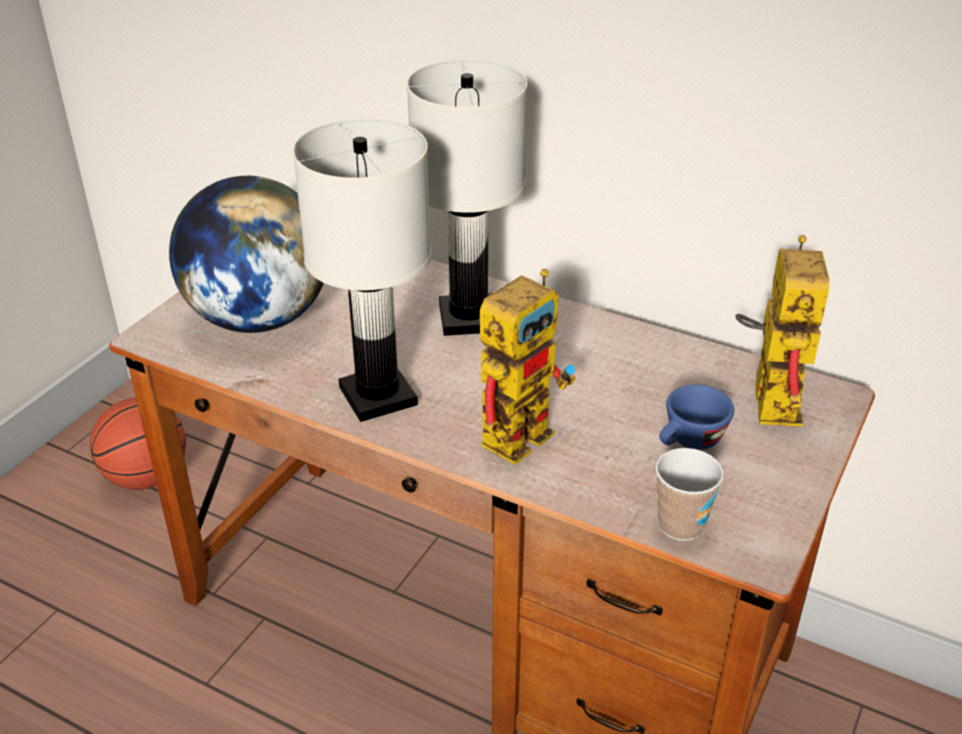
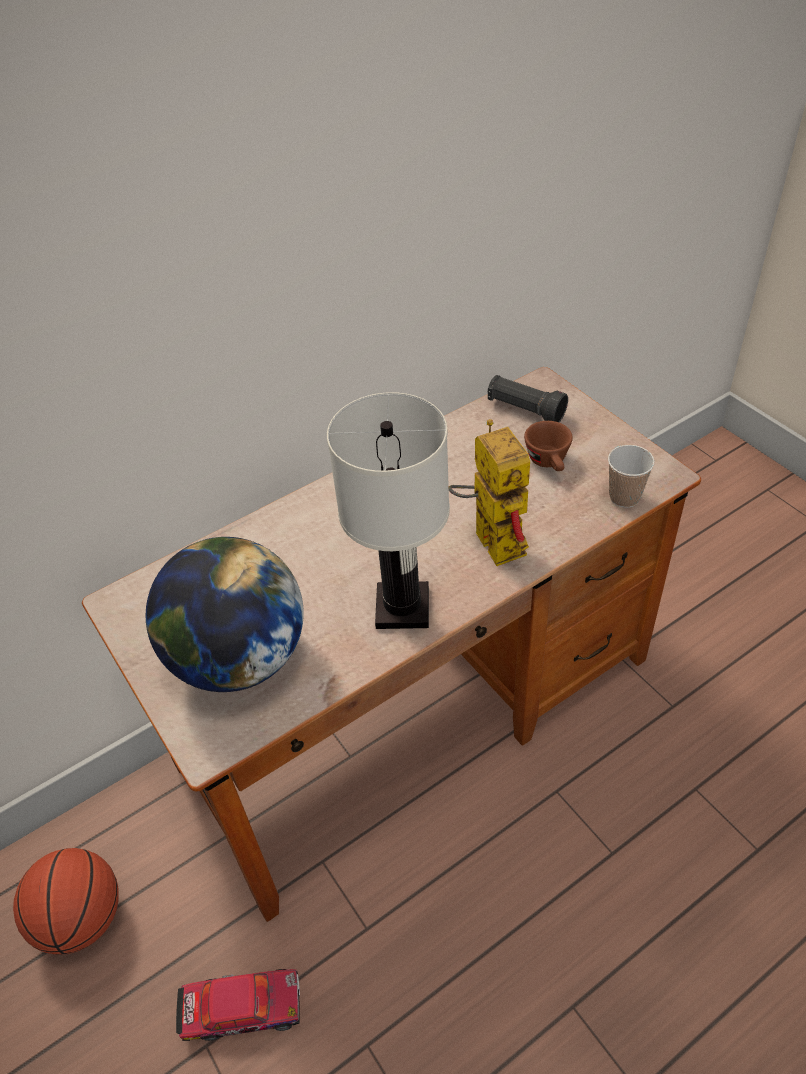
camera: 60 degrees left, 10 degrees up
white table lamp [407,59,528,336] -> none
blue cup [660,385,734,450] -> brown cup [524,421,573,471]
toy robot [735,235,830,427] -> black flashlight [488,375,568,422]
none -> toy car [176,969,300,1041]

